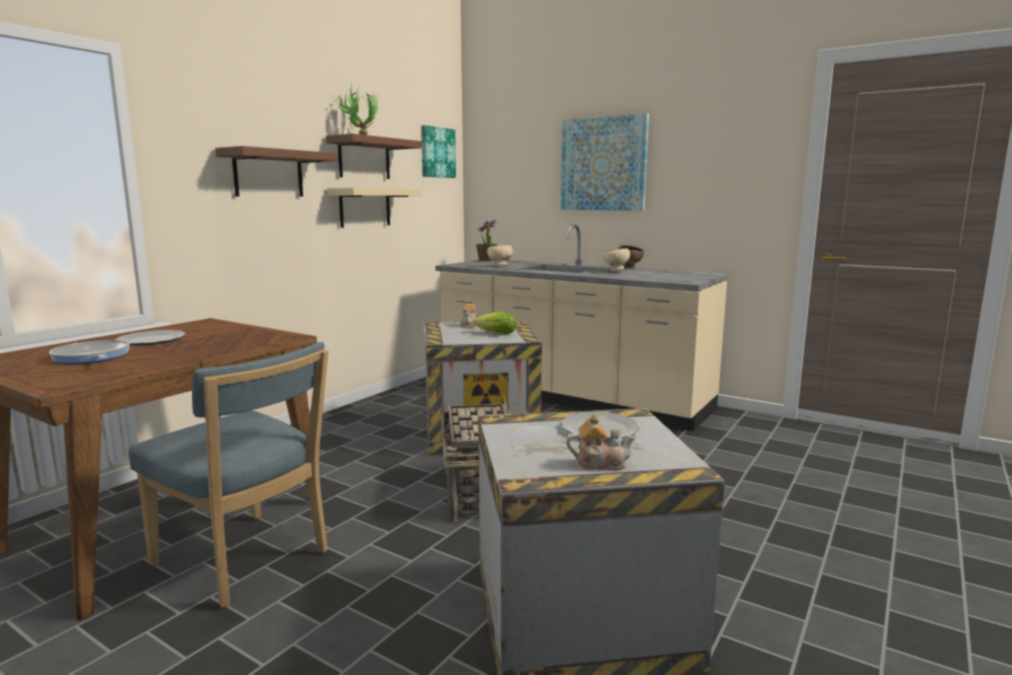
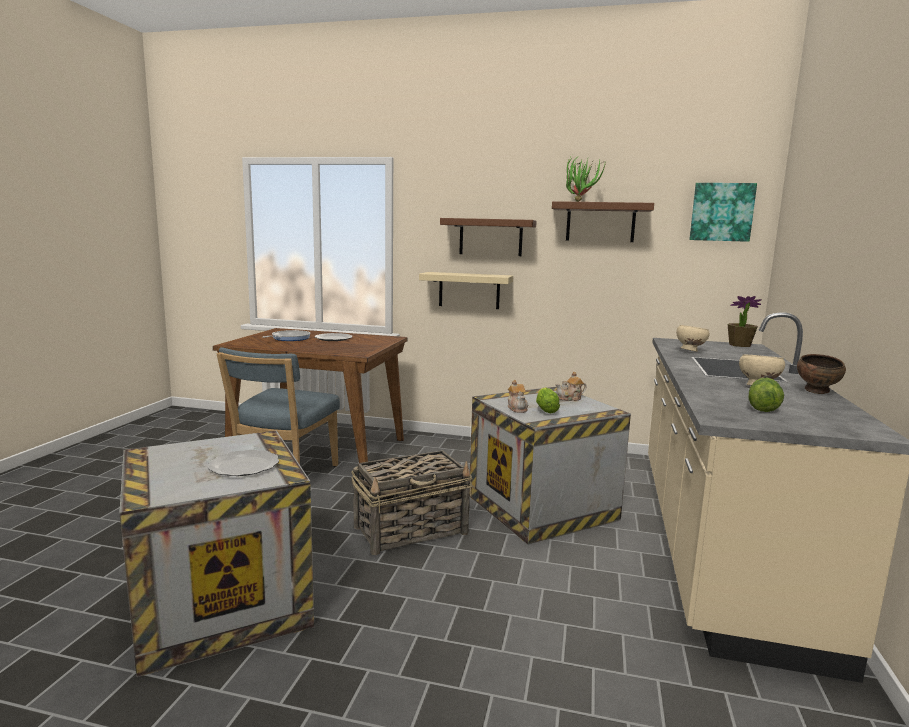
camera: 70 degrees right, 0 degrees up
beige shelf [327,188,422,228] -> beige shelf moved to [419,272,513,309]
picture [561,113,649,211] -> none
teapot [566,414,636,470] -> teapot moved to [508,380,528,413]
none -> lettuce [749,378,784,412]

